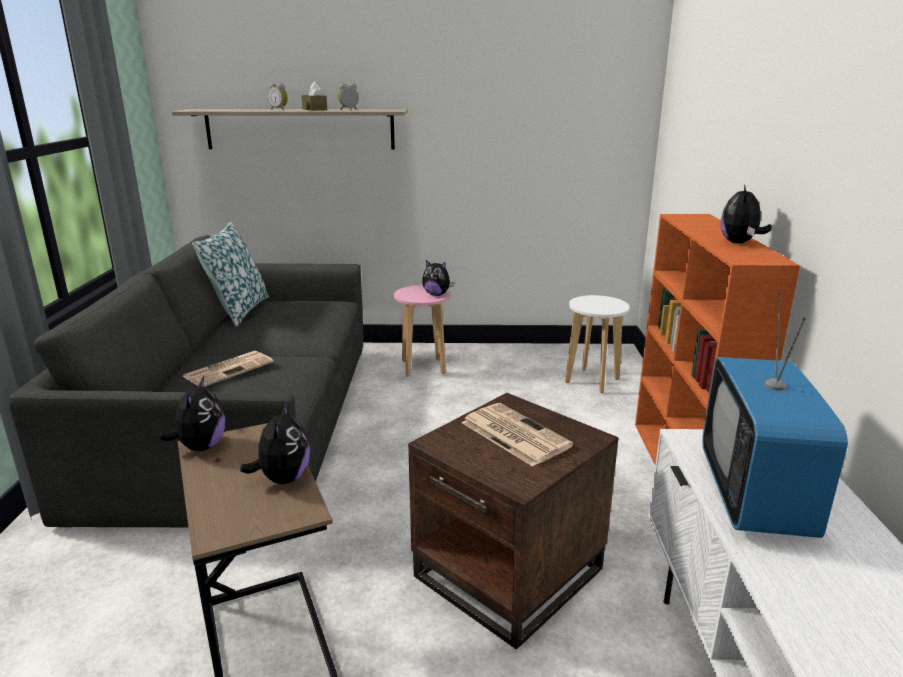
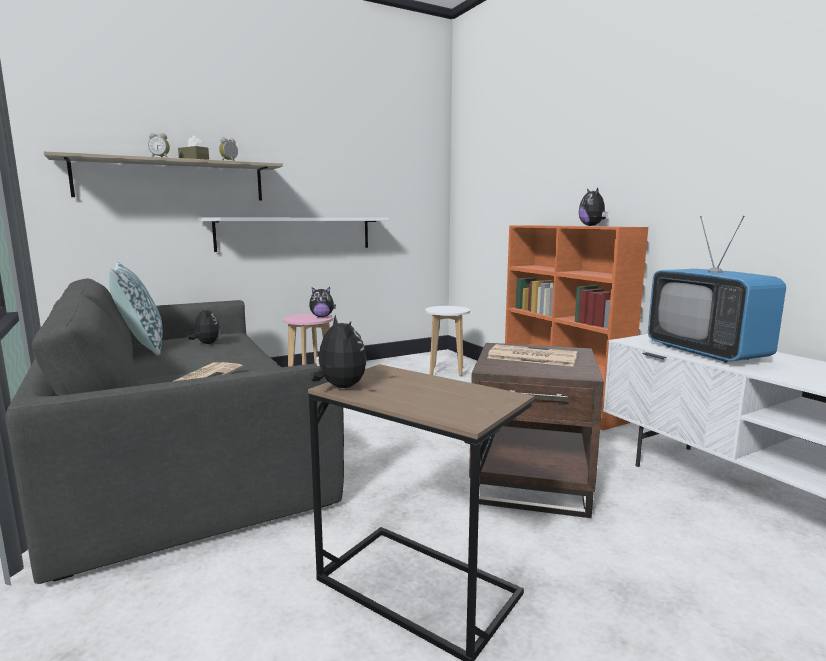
camera: 30 degrees left, 10 degrees down
plush toy [240,402,310,484] -> plush toy moved to [188,306,220,344]
none -> white shelf [198,218,389,252]

